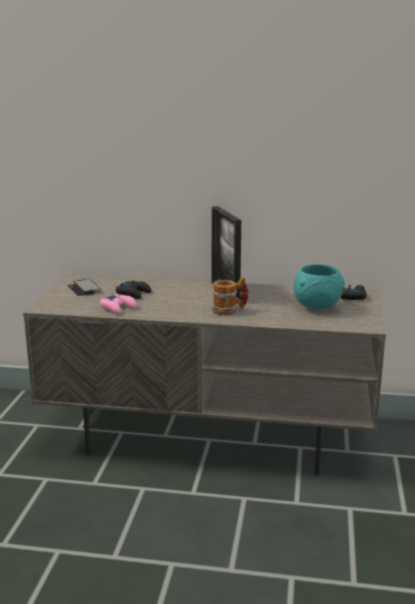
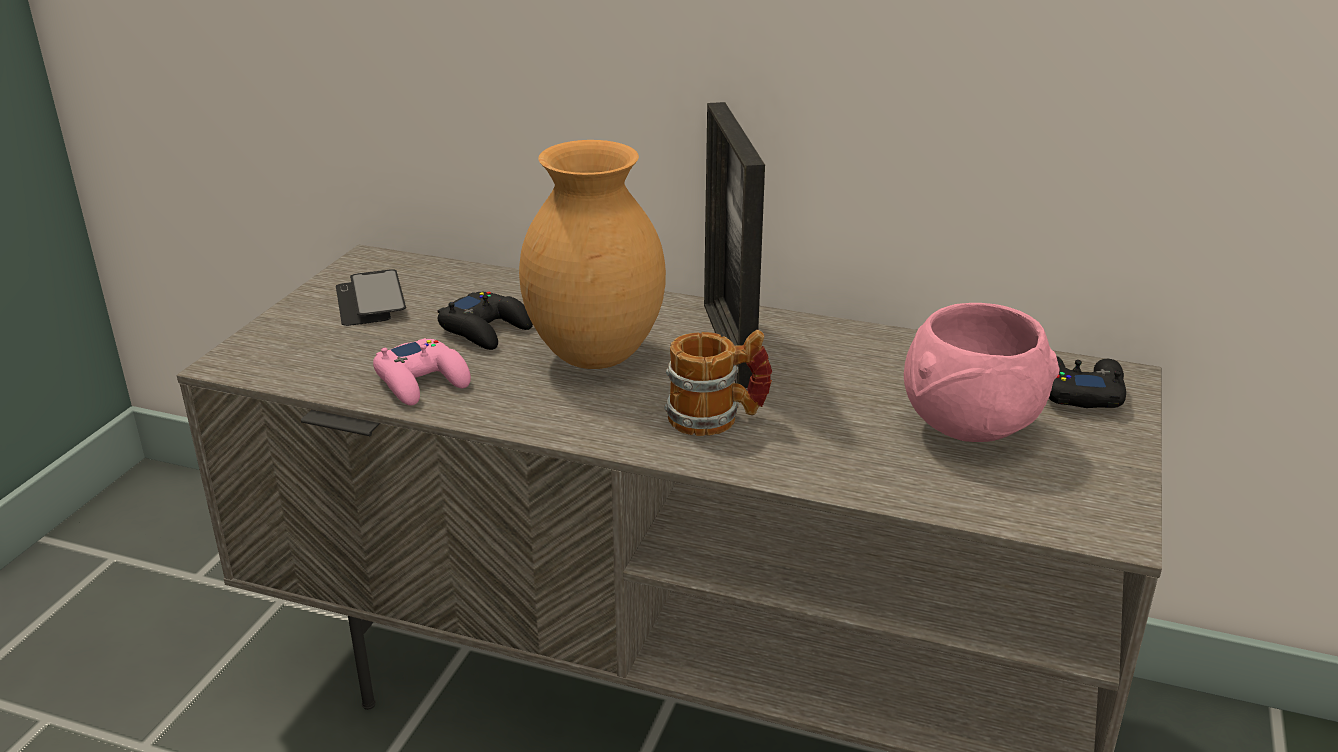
camera: 10 degrees right, 10 degrees up
turquoise bowl [293,264,345,310] -> pink bowl [904,303,1059,442]
none -> brown vase [519,140,666,369]

